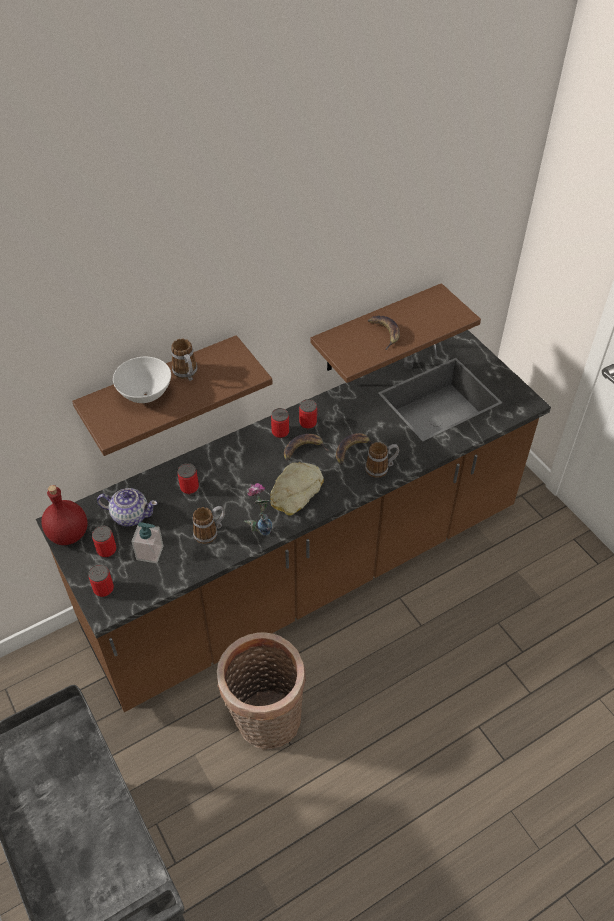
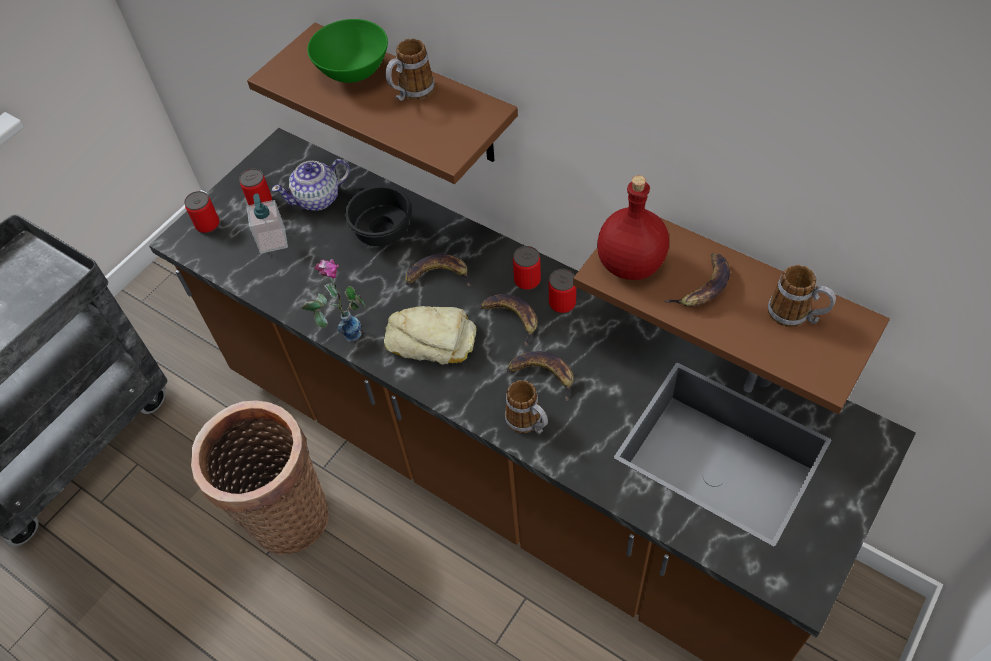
camera: 70 degrees right, 5 degrees up
red bottle [41,485,88,545] -> red bottle moved to [597,175,669,280]
teapot [97,488,158,527] -> teapot turned 75 degrees clockwise [272,159,350,211]
white bowl [113,357,171,403] -> green bowl [307,19,388,83]
can [178,463,199,494] -> black bowl [345,186,412,246]
mug [193,506,225,544] -> mug moved to [768,265,836,327]
none -> banana [405,254,471,287]

